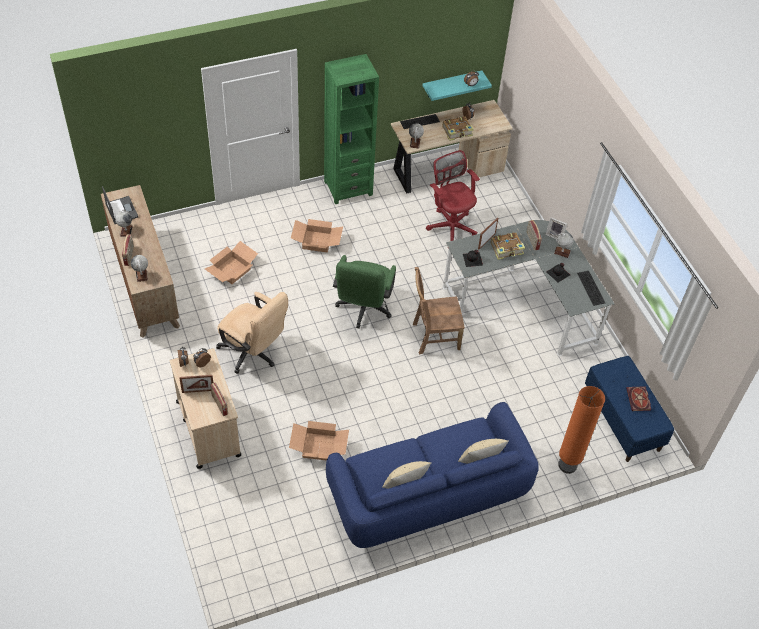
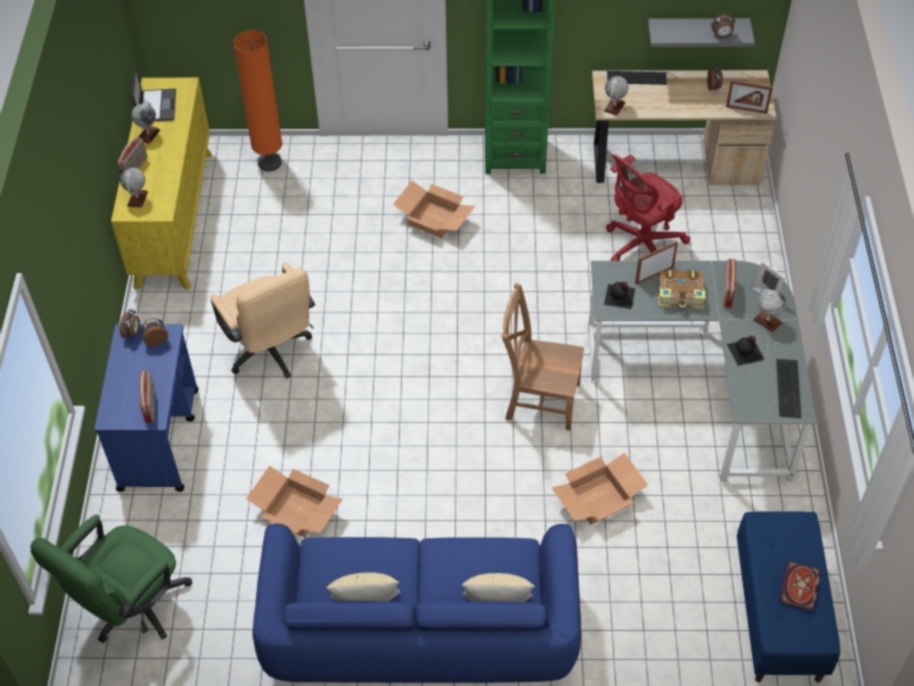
camera: 25 degrees right, 0 degrees up
brown dresser [101,185,180,338] -> yellow dresser [111,78,213,290]
beige cart [170,348,241,469] -> blue cart [95,324,199,492]
picture frame [179,375,213,393] -> picture frame moved to [726,80,773,114]
cardboard box [205,241,258,284] -> cardboard box moved to [552,453,648,525]
green office chair [333,255,396,328] -> green office chair moved to [31,515,192,643]
turquoise shelf [423,70,492,101] -> grey shelf [648,18,755,47]
red office chair [426,150,480,241] -> red office chair turned 120 degrees counterclockwise [606,154,690,261]
book [443,116,474,141] -> none
orange floor lamp [558,386,605,474] -> orange floor lamp moved to [233,31,282,172]

